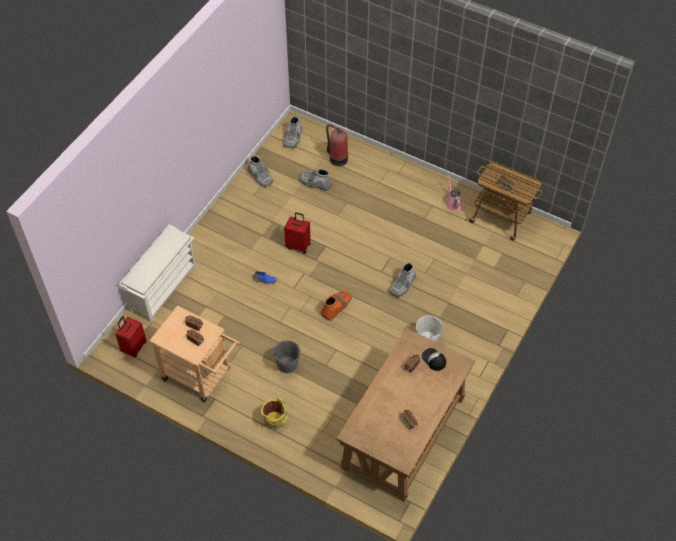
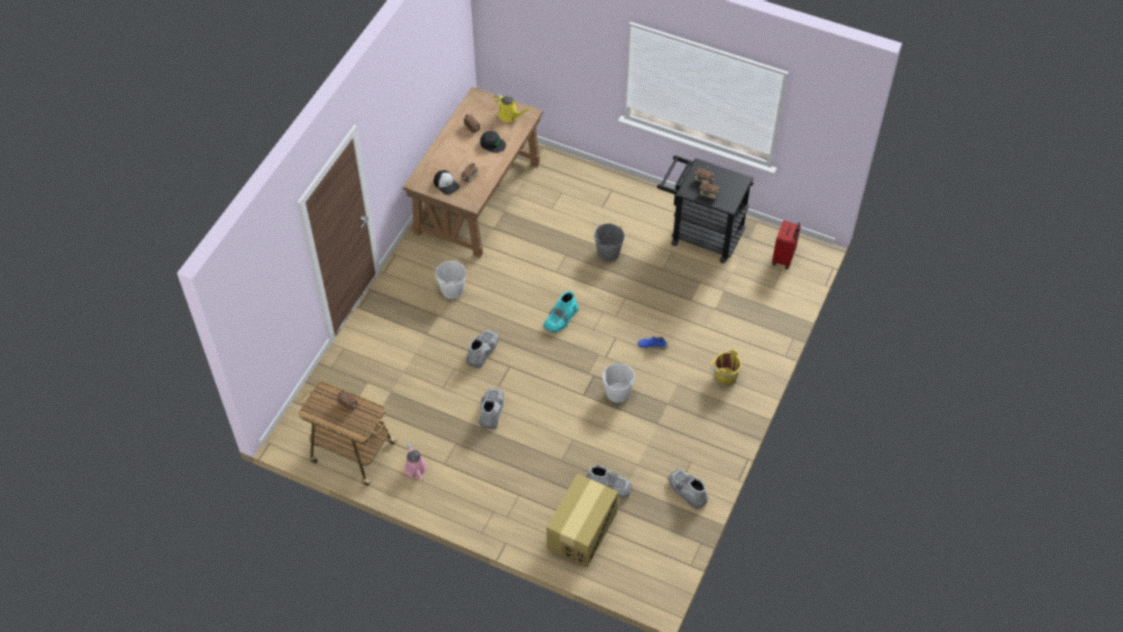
camera: 175 degrees right, 0 degrees up
white shoe rack [119,225,196,322] -> none
beige cart [149,306,239,402] -> black cart [657,155,754,263]
yellow bucket [261,398,288,429] -> yellow bucket moved to [710,349,742,386]
grey boot [283,115,303,148] -> grey boot moved to [479,388,504,429]
red suitcase [284,212,311,254] -> white bucket [603,363,635,403]
orange boot [321,291,352,321] -> turquoise boot [543,291,579,333]
fire extinguisher [326,124,348,166] -> cardboard box [546,473,618,567]
none -> black cap [480,131,506,153]
none -> yellow watering can [494,94,532,122]

